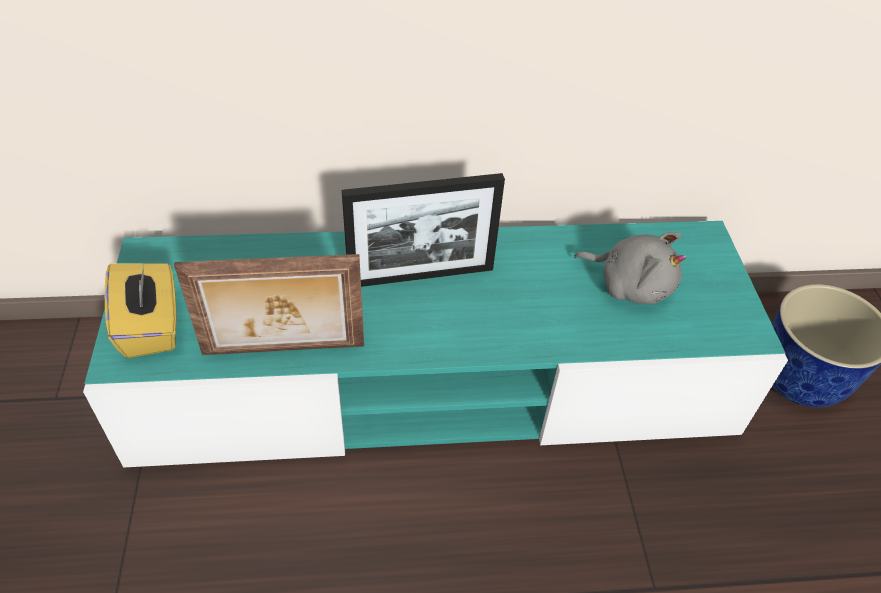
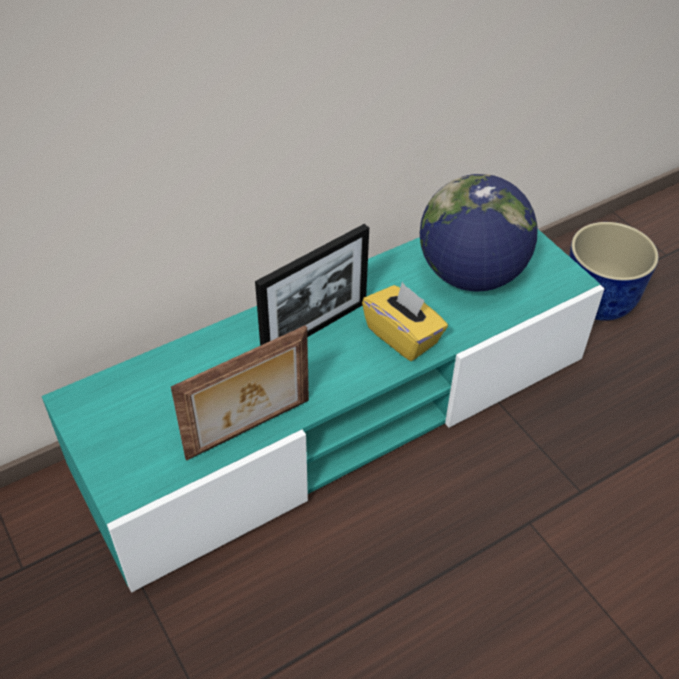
camera: 25 degrees left, 0 degrees up
yellow tissue box [105,261,177,358] -> yellow tissue box moved to [362,282,448,361]
grey plush toy [574,232,686,304] -> globe [420,174,538,292]

